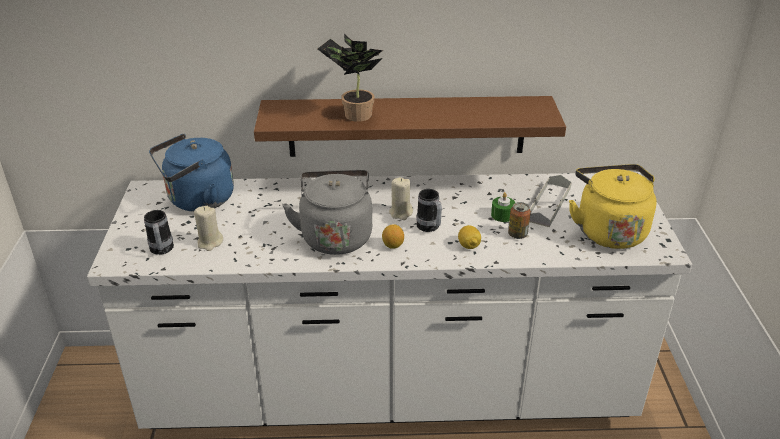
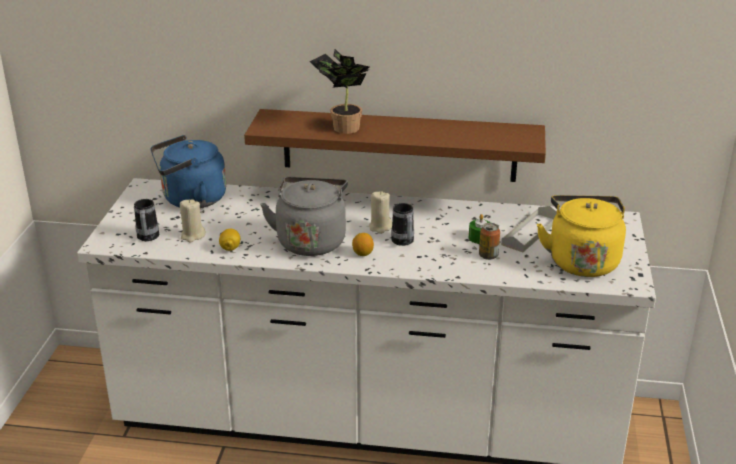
camera: 10 degrees right, 5 degrees down
lemon [458,225,481,249] -> lemon moved to [219,229,240,251]

